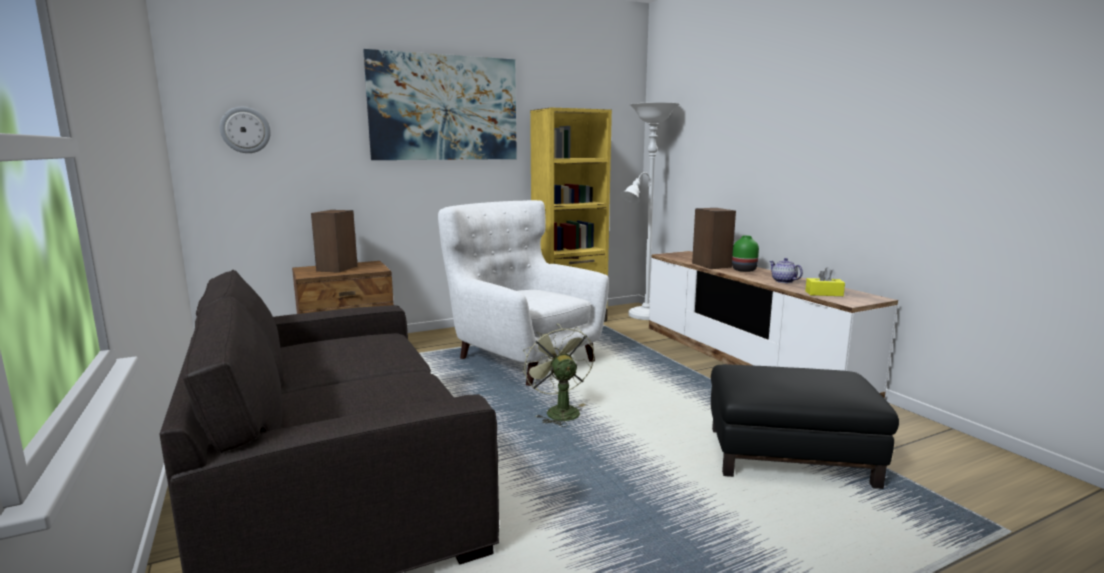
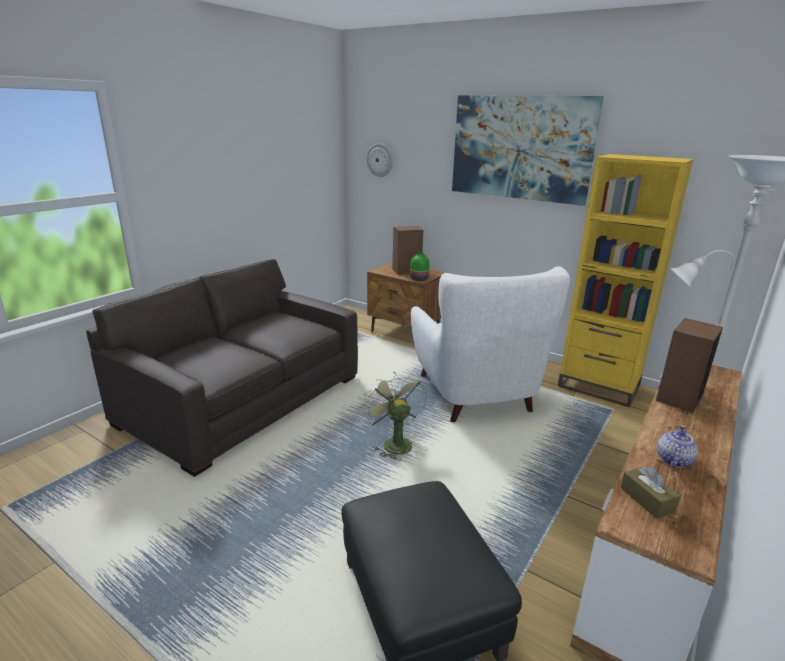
camera: 60 degrees right, 10 degrees up
white armchair [438,200,609,386] -> white armchair turned 150 degrees clockwise [411,266,570,422]
green fan [523,324,594,427] -> green fan turned 60 degrees counterclockwise [363,372,426,461]
green vase [732,236,759,272] -> green vase moved to [410,252,430,281]
yellow tissue box [805,267,845,296] -> brown tissue box [620,467,681,519]

